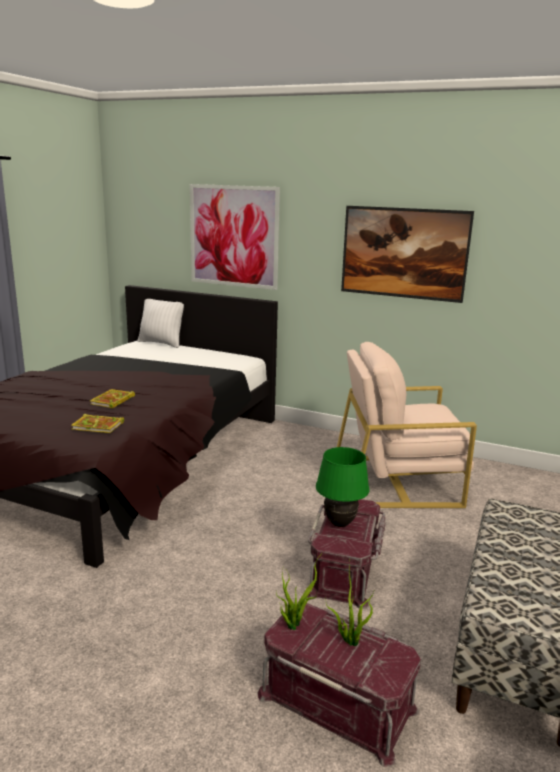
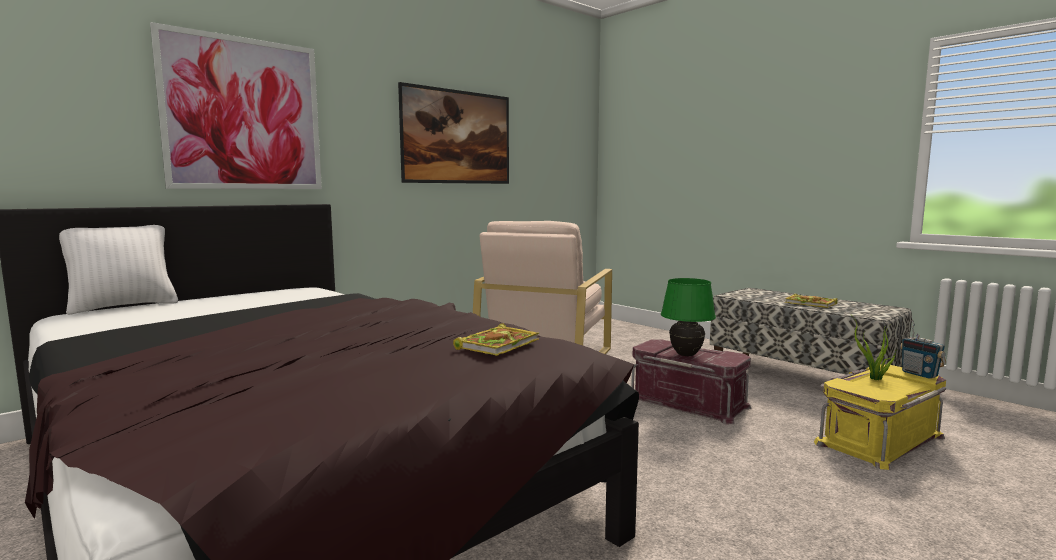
camera: 65 degrees left, 10 degrees down
book [90,389,135,408] -> book moved to [785,294,838,308]
red storage box [257,603,421,767] -> yellow storage box [814,364,946,470]
potted plant [276,557,319,630] -> none
none -> radio [900,320,946,379]

